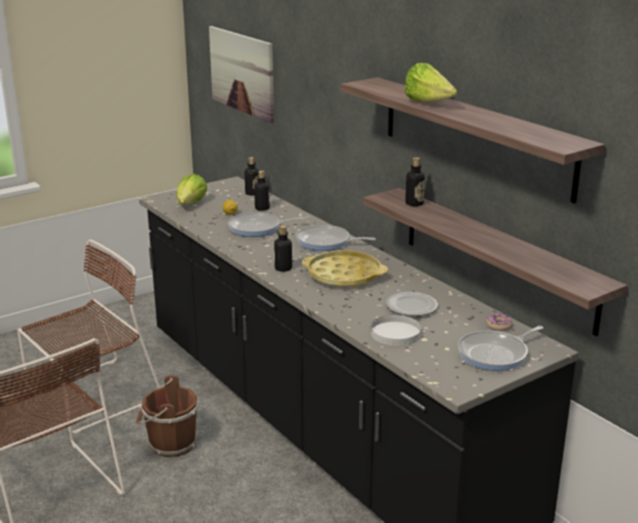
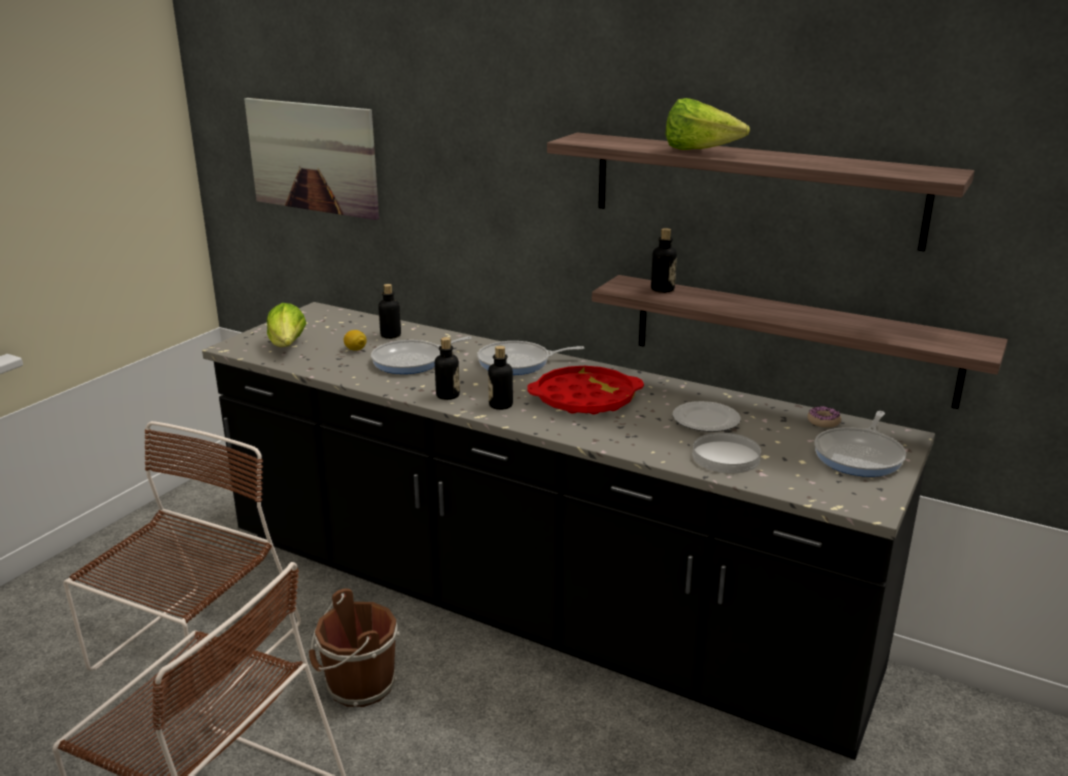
camera: 25 degrees left, 0 degrees up
bottle [245,157,259,196] -> bottle moved to [435,337,460,400]
yellow tray [302,250,388,287] -> red tray [527,366,644,414]

